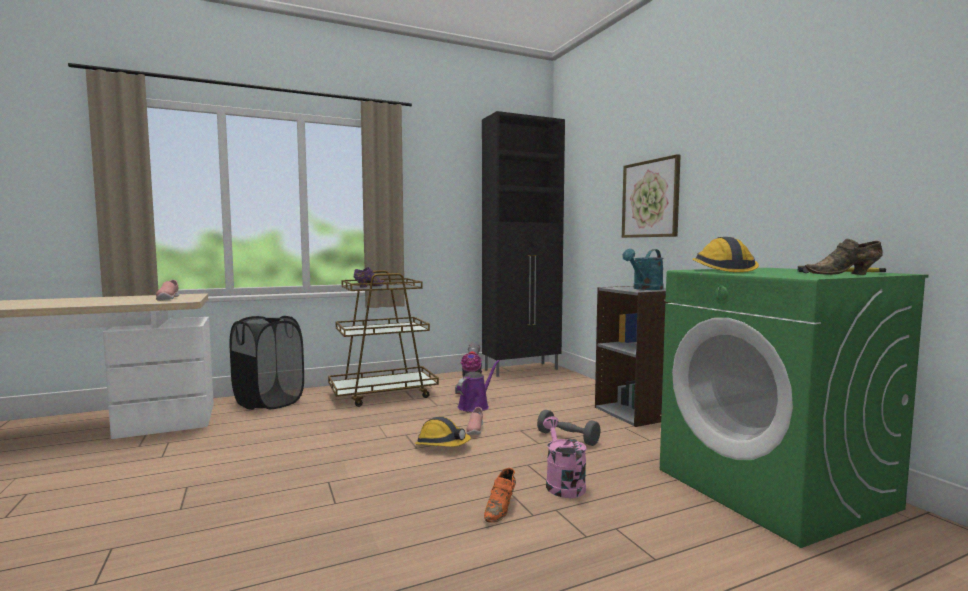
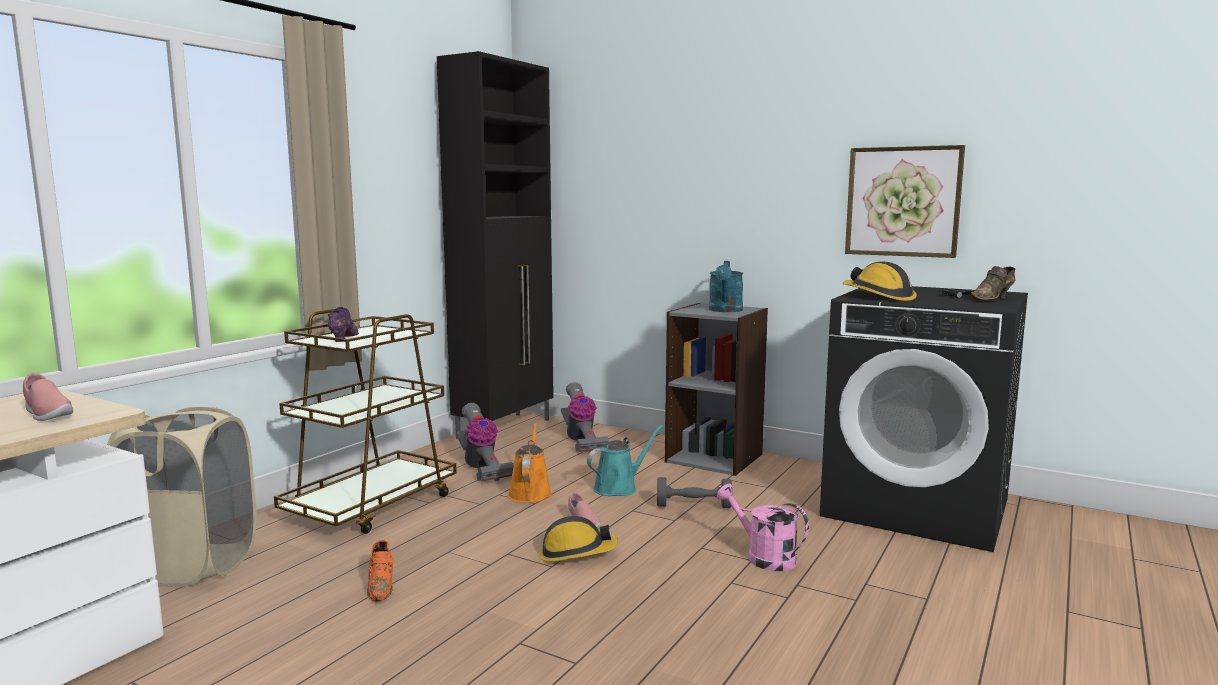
camera: 35 degrees left, 5 degrees up
black laundry basket [230,316,304,410] -> beige laundry basket [107,407,256,587]
purple watering can [457,360,499,412] -> orange watering can [508,423,552,503]
orange shoe [484,468,516,523] -> orange shoe moved to [367,540,394,602]
picture [622,154,681,238] -> picture moved to [845,145,965,258]
green washing machine [660,268,929,548] -> black washing machine [820,286,1028,552]
none -> vacuum cleaner [561,382,609,452]
none -> turquoise watering can [587,425,663,496]

